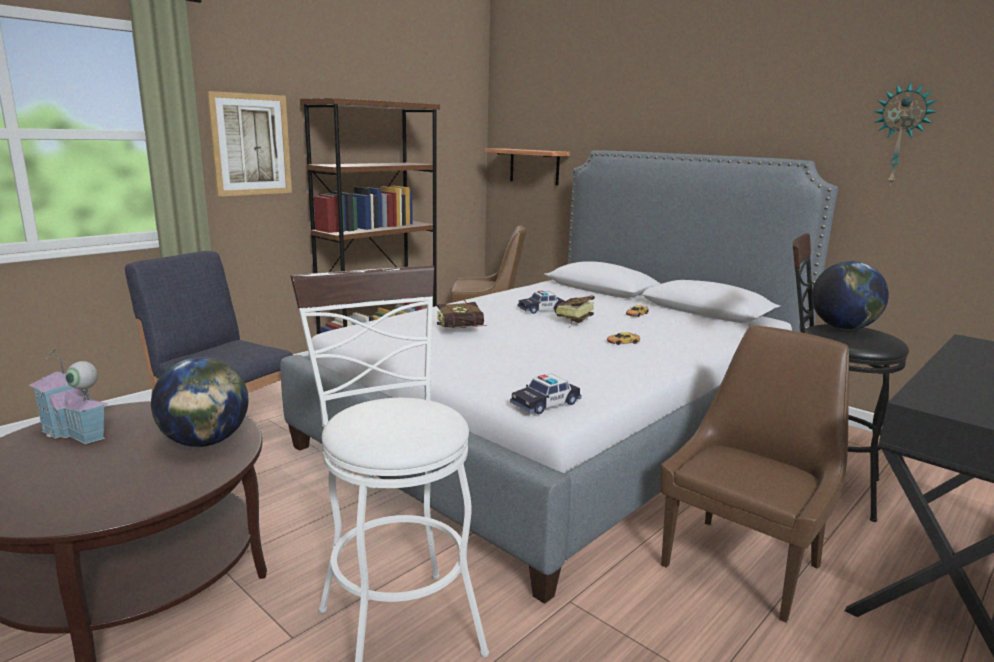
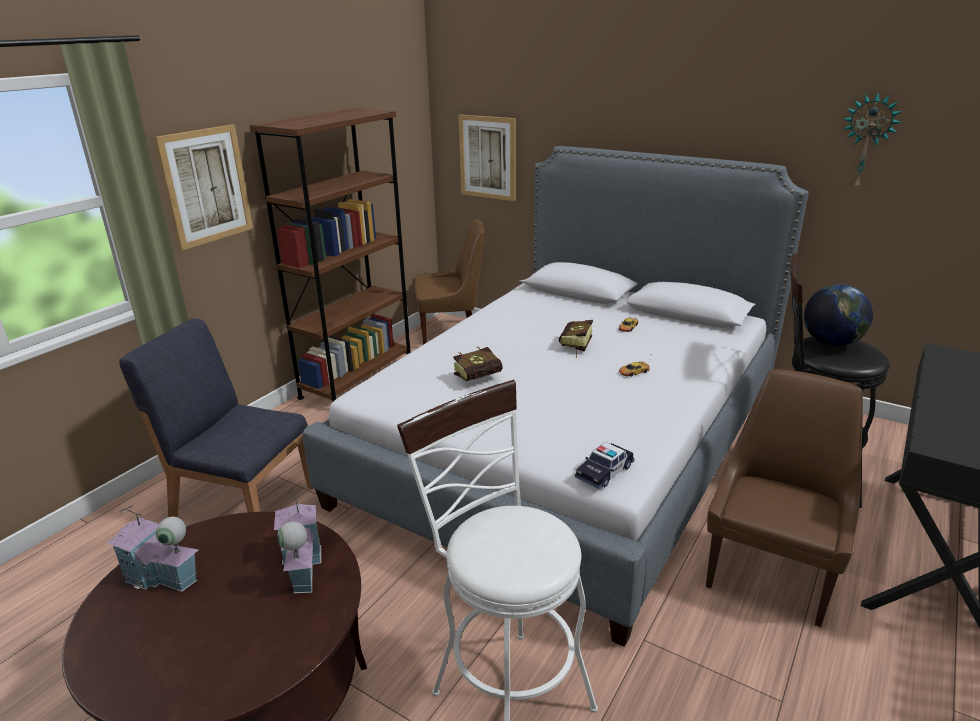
camera: 10 degrees left, 10 degrees up
globe [151,357,248,447] -> toy house [274,491,321,594]
shelf [485,148,570,186] -> picture [458,115,516,201]
toy car [518,291,564,314] -> none

